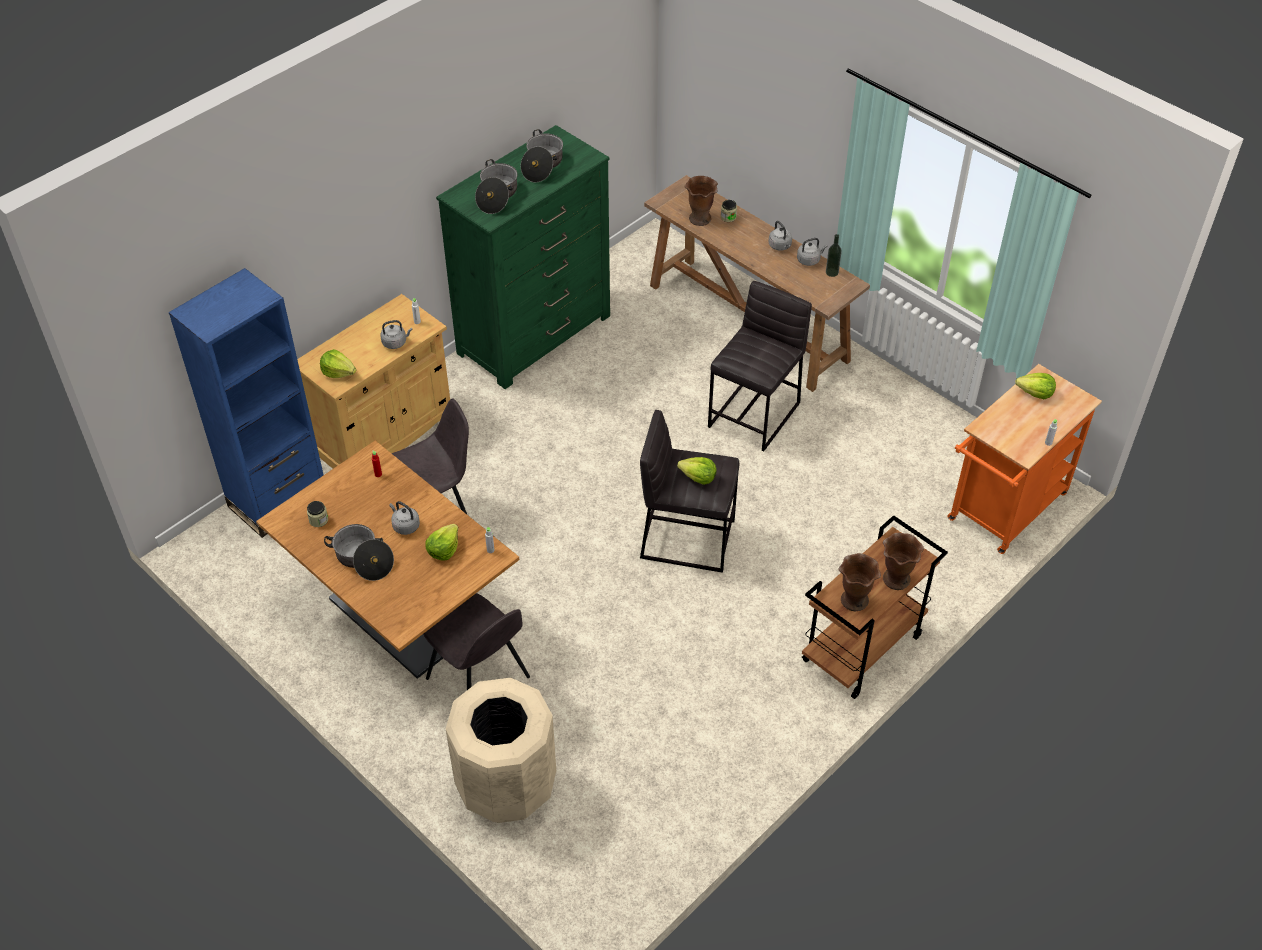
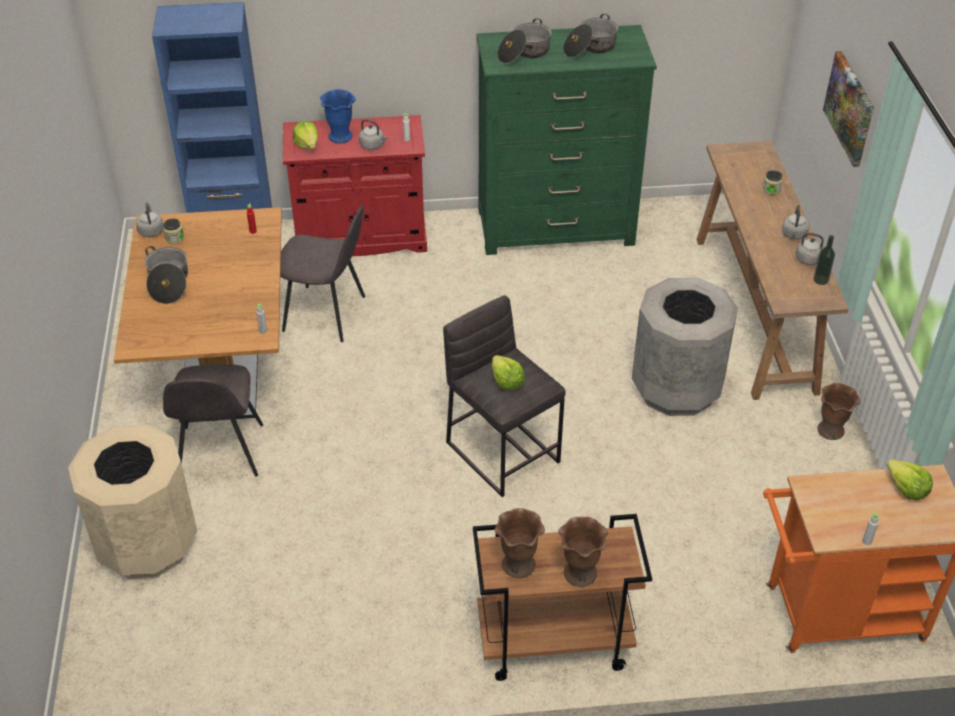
camera: 40 degrees right, 5 degrees down
beige cabinet [297,294,450,469] -> red cabinet [283,115,427,256]
grey kettle [389,501,420,535] -> grey kettle moved to [136,203,164,237]
lettuce [425,524,458,561] -> none
brown vase [685,176,718,226] -> brown vase moved to [817,383,861,440]
grey stool [708,281,812,452] -> grey trash can [632,278,738,416]
none -> blue vase [320,89,356,144]
none -> picture [823,51,874,167]

